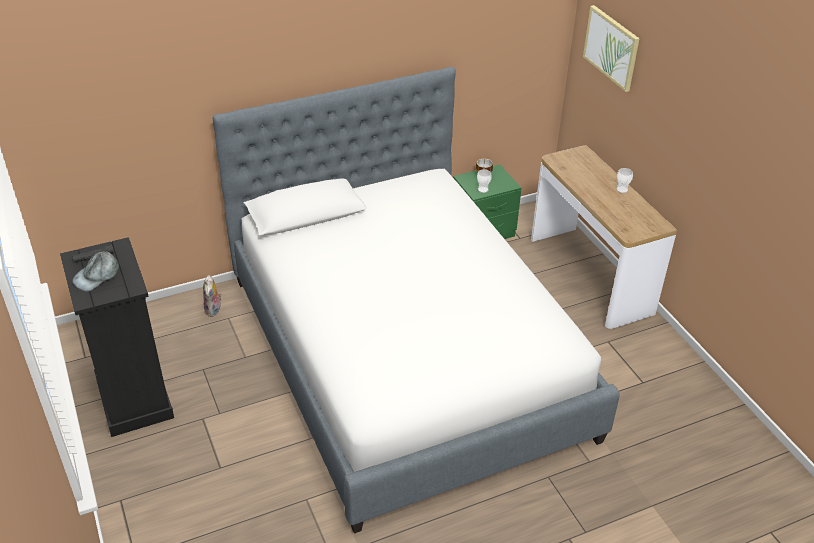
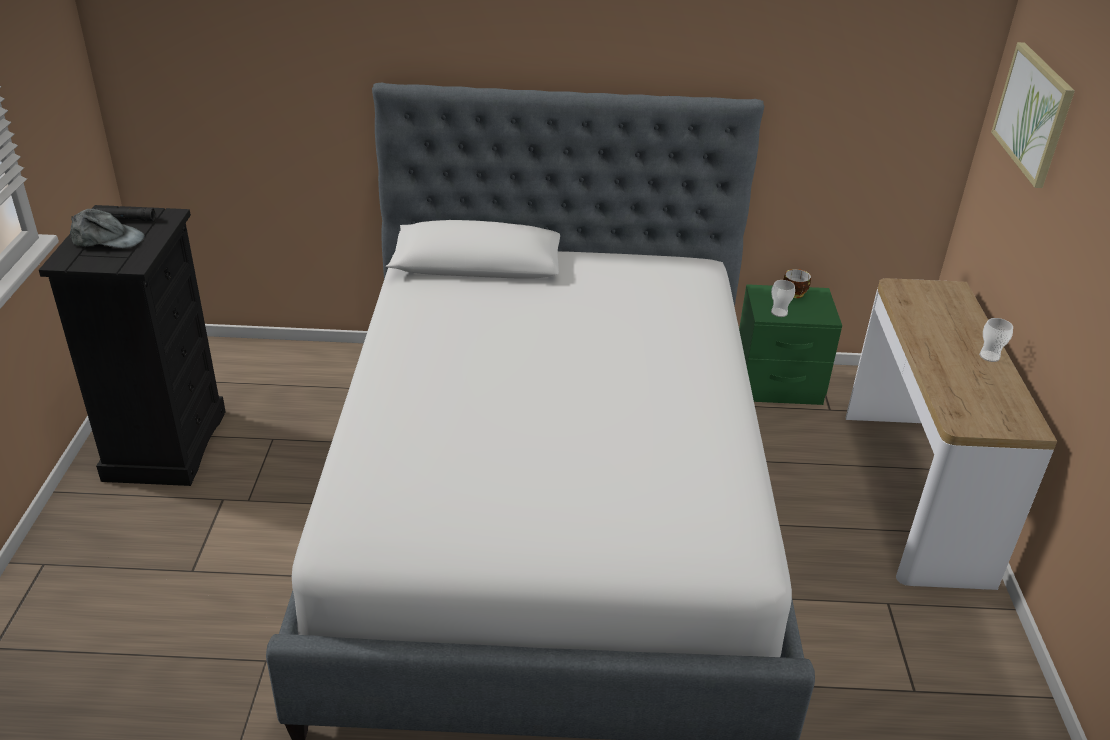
camera: 25 degrees right, 5 degrees down
grey cap [72,250,119,291] -> grey cap turned 150 degrees counterclockwise [70,209,145,248]
plush toy [203,275,222,317] -> none

